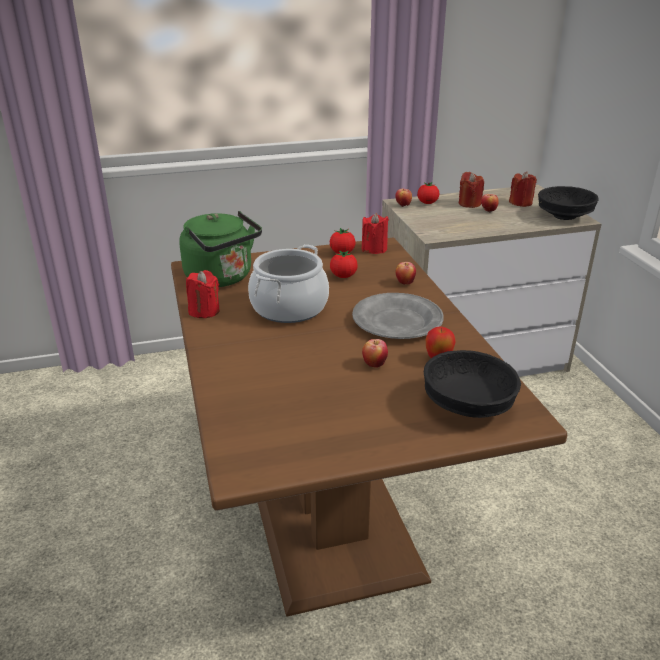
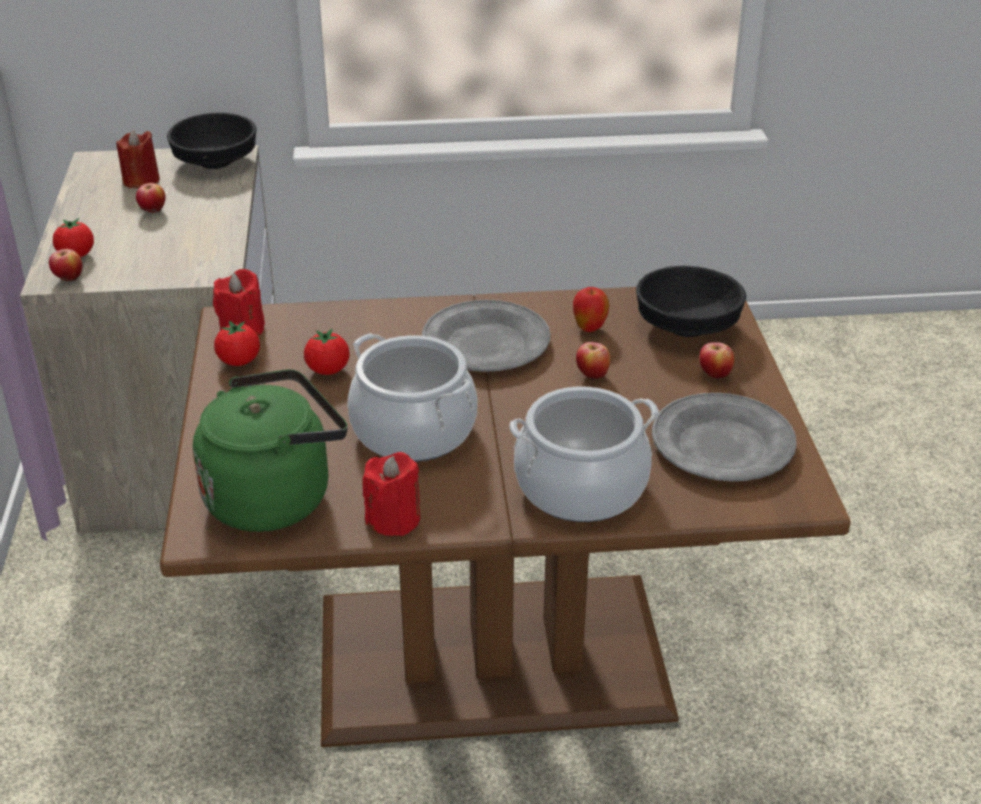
camera: 80 degrees left, 5 degrees up
apple [396,262,416,285] -> apple moved to [699,342,734,380]
red candle [459,172,484,208] -> none
none -> cooking pot [509,386,659,522]
none -> grey plate [652,393,797,481]

